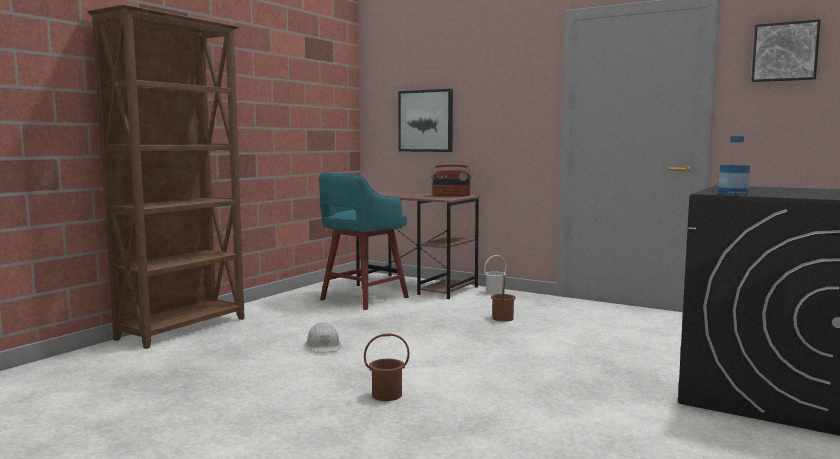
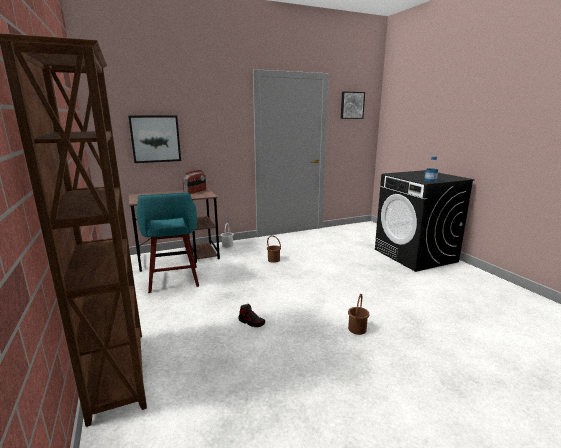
camera: 55 degrees left, 10 degrees up
white hard hat [305,322,341,353] -> shoe [238,304,265,327]

